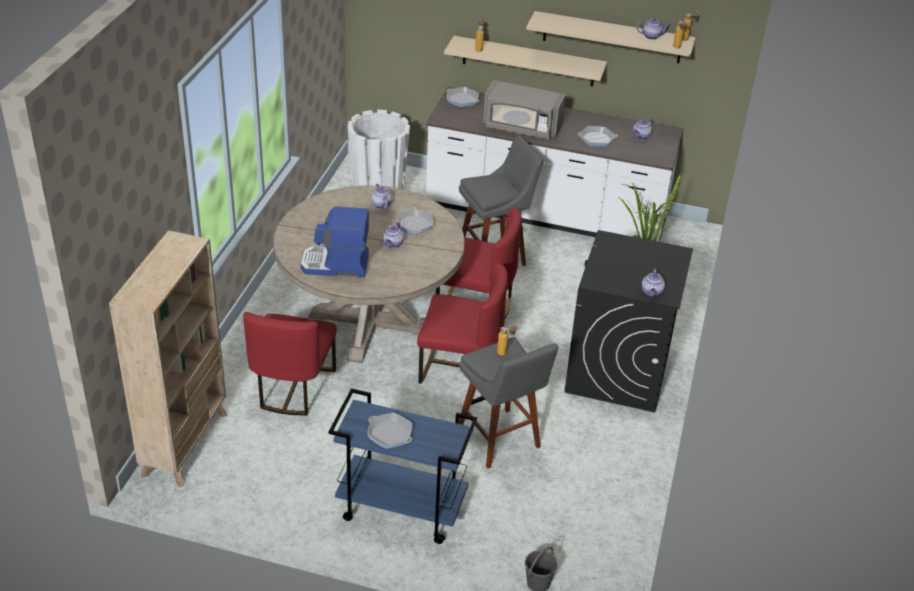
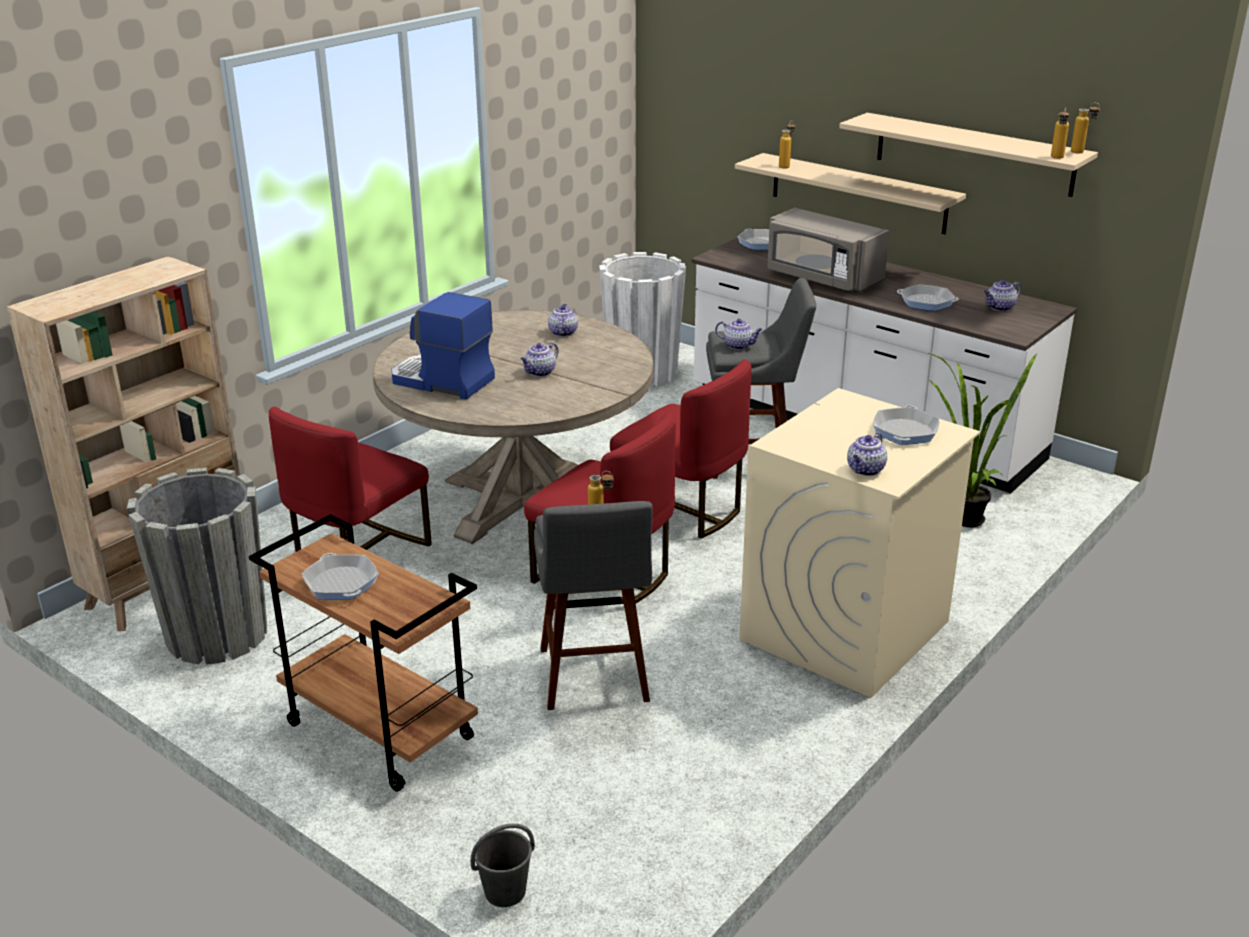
camera: 25 degrees right, 10 degrees down
blue cart [329,388,477,544] -> brown cart [249,514,478,792]
frying pan [397,207,433,235] -> frying pan moved to [873,406,940,445]
black washing machine [565,230,693,413] -> beige washing machine [739,388,980,698]
teapot [637,19,670,40] -> teapot moved to [715,319,763,350]
none -> grey planter [127,468,267,665]

